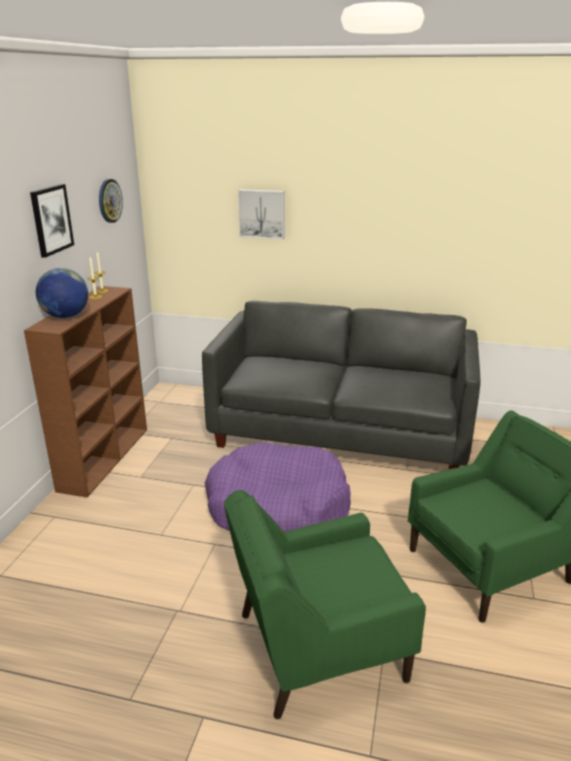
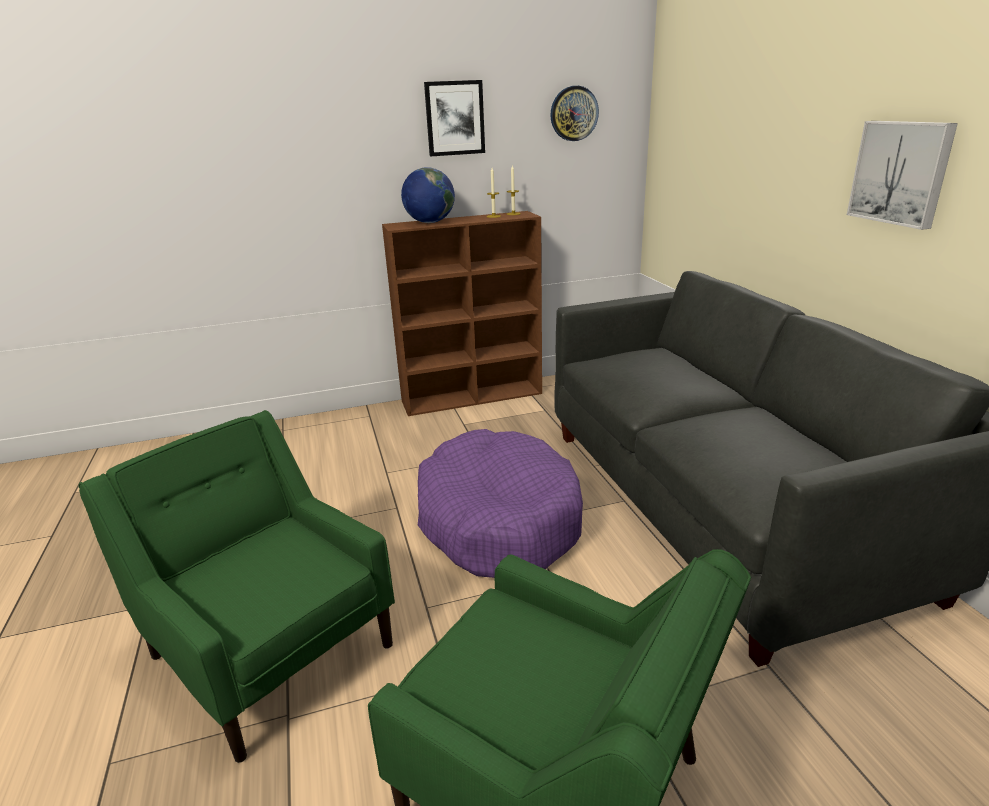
camera: 60 degrees right, 0 degrees up
picture [238,189,285,239] -> picture moved to [847,121,958,230]

